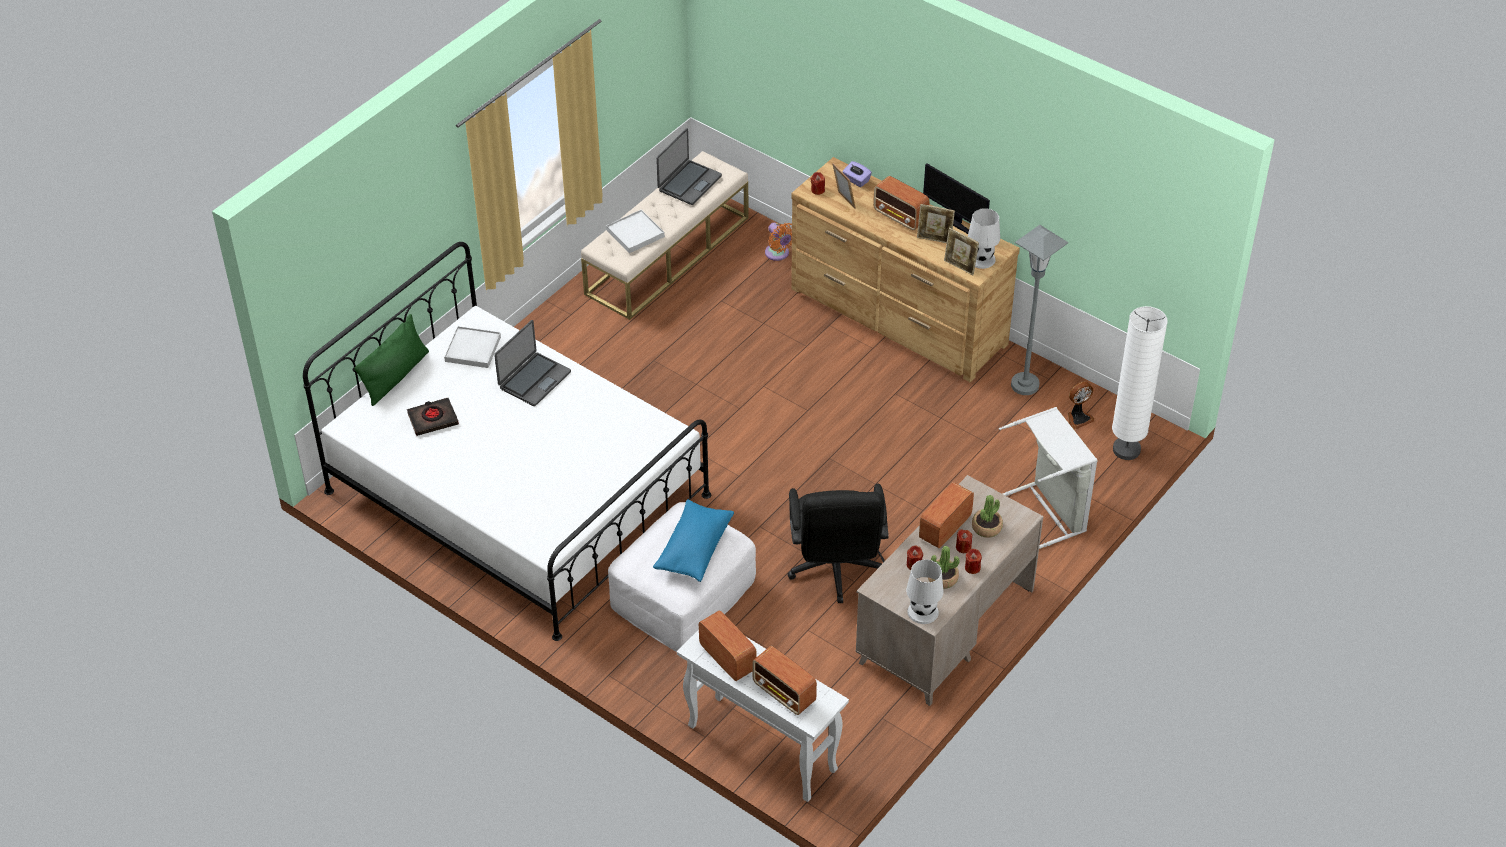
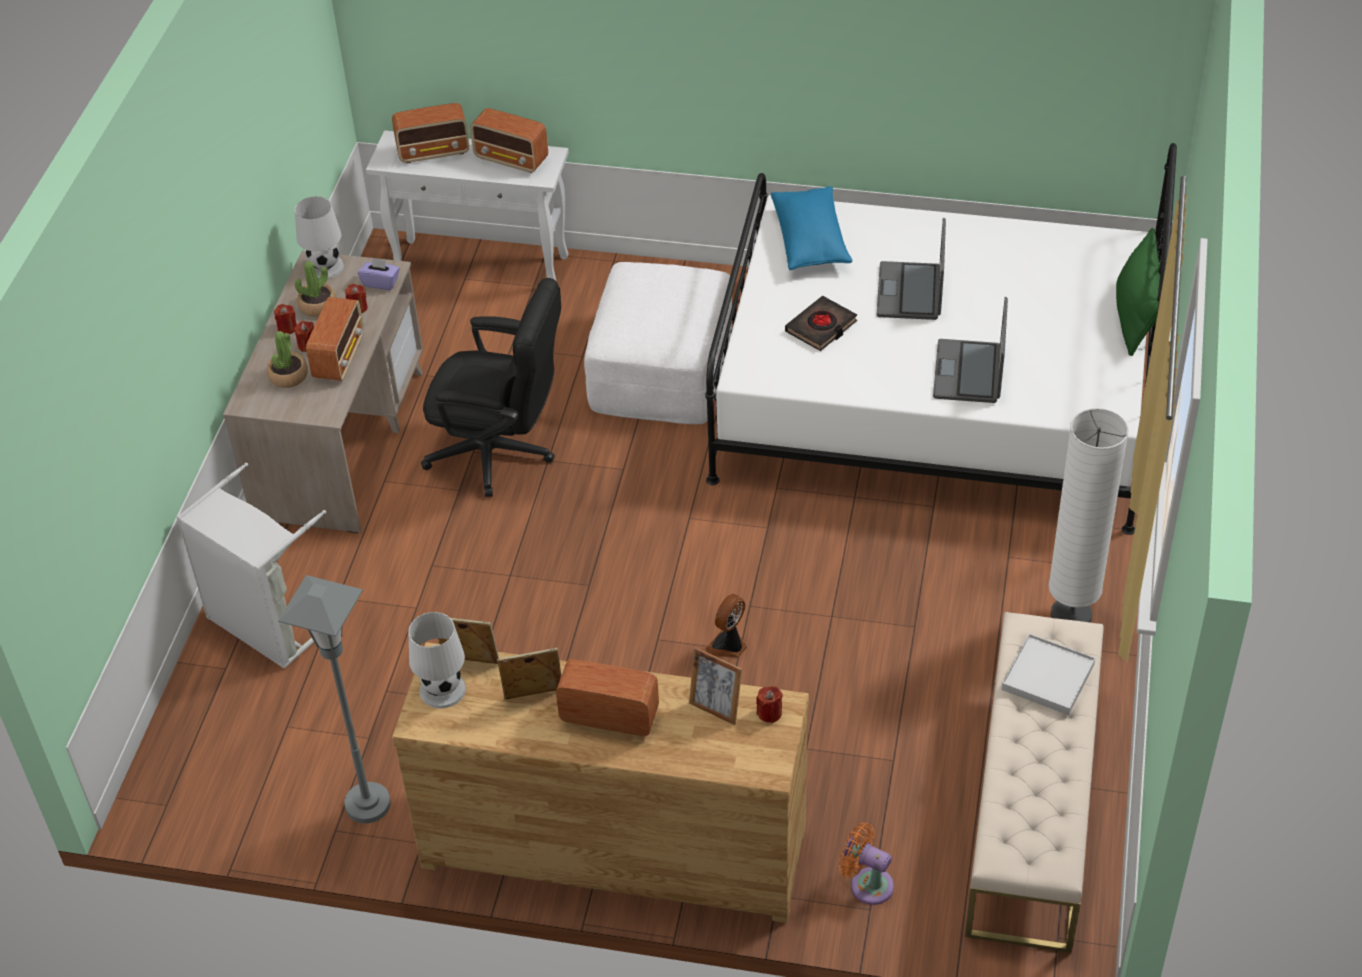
camera: 155 degrees right, 0 degrees up
black book [407,398,459,436] -> black book moved to [785,296,857,351]
white tray [444,326,501,368] -> none
blue pillow [653,499,734,582] -> blue pillow moved to [771,186,853,270]
laptop [656,128,722,205] -> laptop moved to [877,218,946,320]
radio [752,646,817,715] -> radio turned 150 degrees clockwise [392,103,469,163]
black office chair [788,483,889,603] -> black office chair turned 135 degrees clockwise [421,278,561,497]
purple tissue box [843,161,872,187] -> purple tissue box moved to [358,257,400,290]
monitor [923,163,990,234] -> none
fan [1068,382,1094,429] -> fan moved to [706,594,747,657]
white floor lamp [1112,306,1168,460] -> white floor lamp moved to [1048,408,1129,622]

